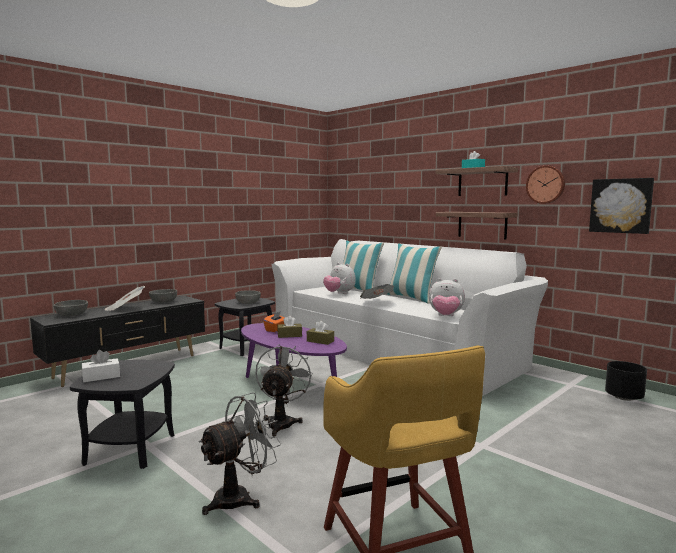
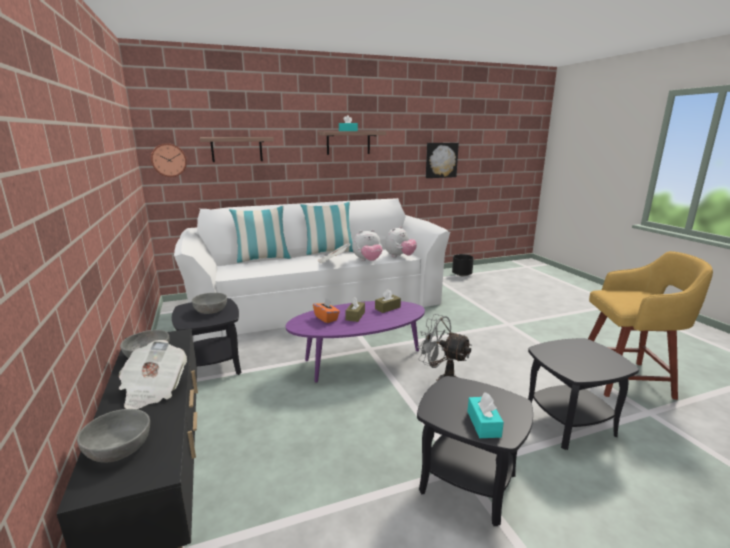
camera: 65 degrees left, 10 degrees up
white tissue box [82,350,120,382] -> turquoise tissue box [467,392,504,438]
grey fan [198,392,281,515] -> black side table [528,338,639,450]
plush toy [323,263,356,294] -> plush toy moved to [352,229,383,261]
shelf [436,212,517,239] -> shelf moved to [200,137,274,162]
wall clock [526,166,565,204] -> wall clock moved to [151,143,187,177]

